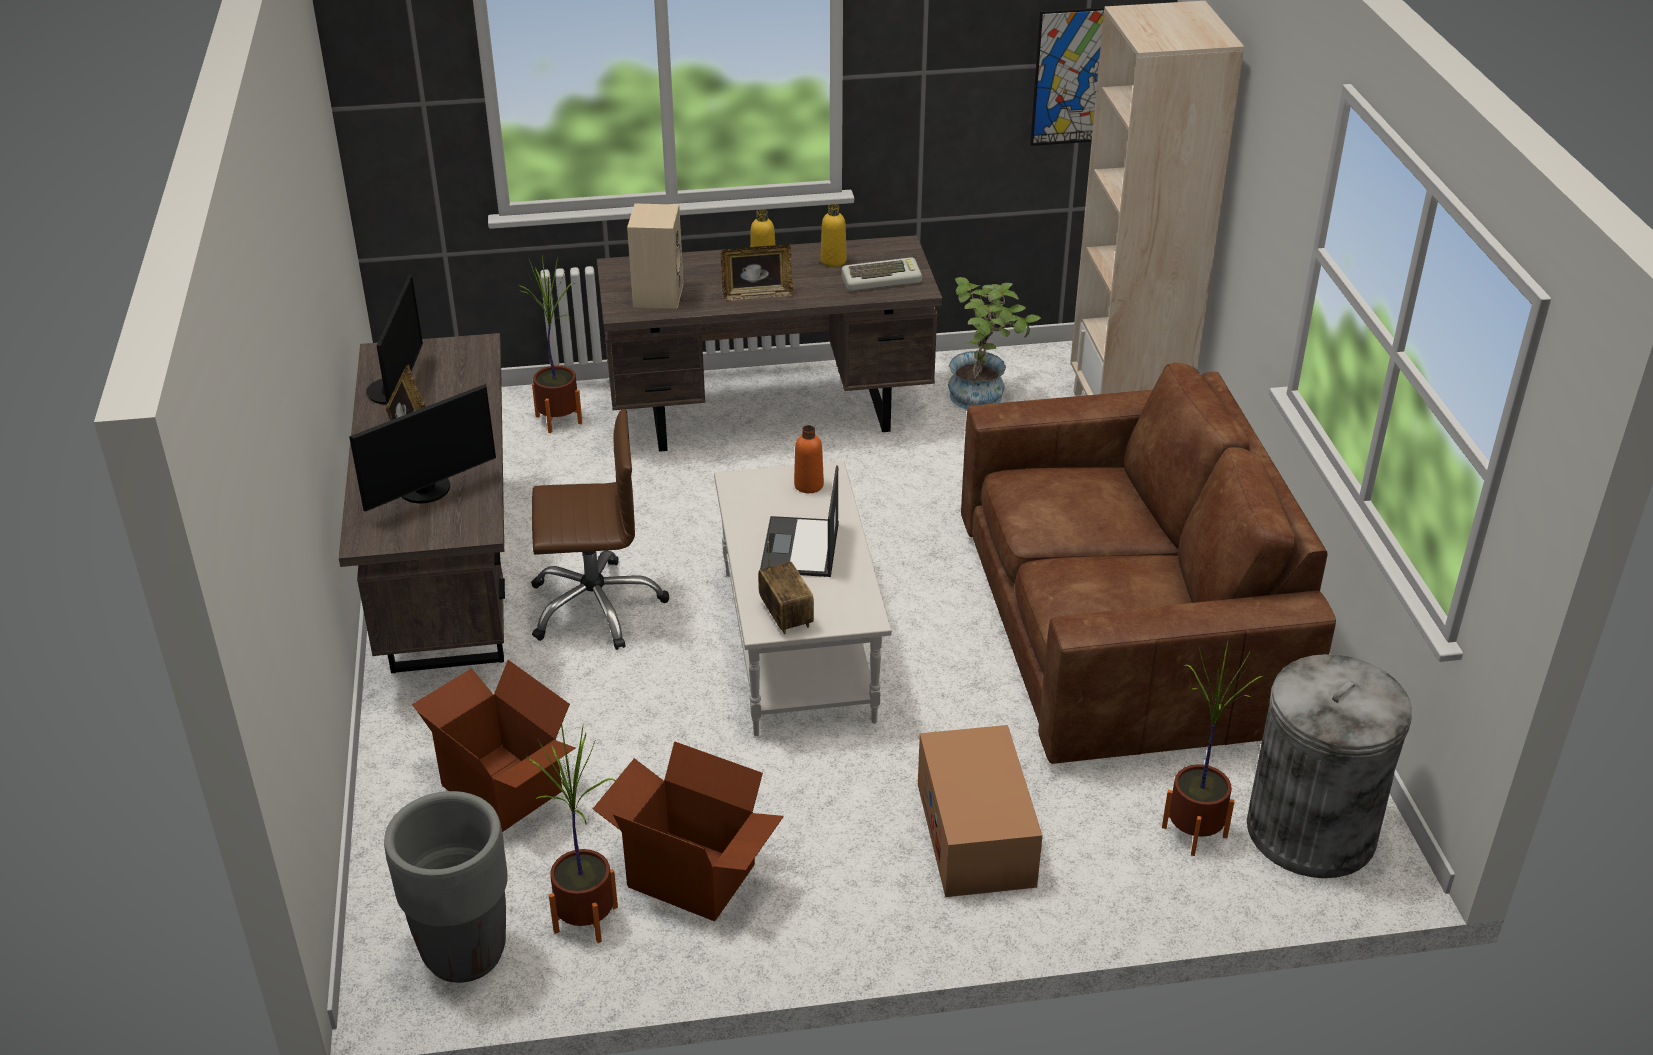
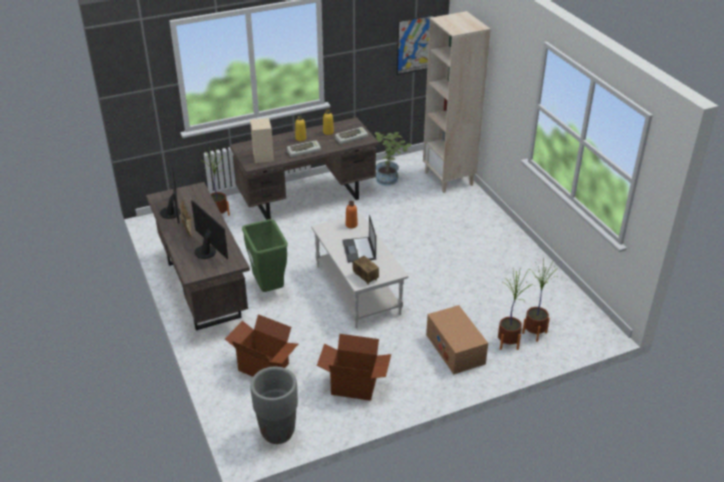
camera: 15 degrees left, 0 degrees up
monitor [349,384,496,511] -> monitor turned 75 degrees counterclockwise [191,200,228,259]
potted plant [527,722,619,943] -> potted plant moved to [498,267,533,350]
brown office chair [531,409,669,650] -> green trash can [242,219,288,292]
picture frame [721,244,793,301] -> keyboard [287,140,321,157]
brown sofa [961,363,1336,764] -> none
grey trash can [1247,654,1412,878] -> none

